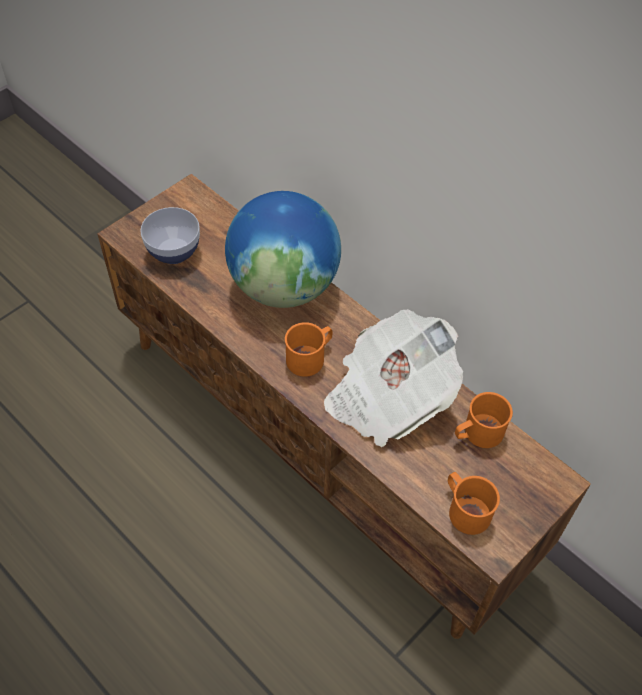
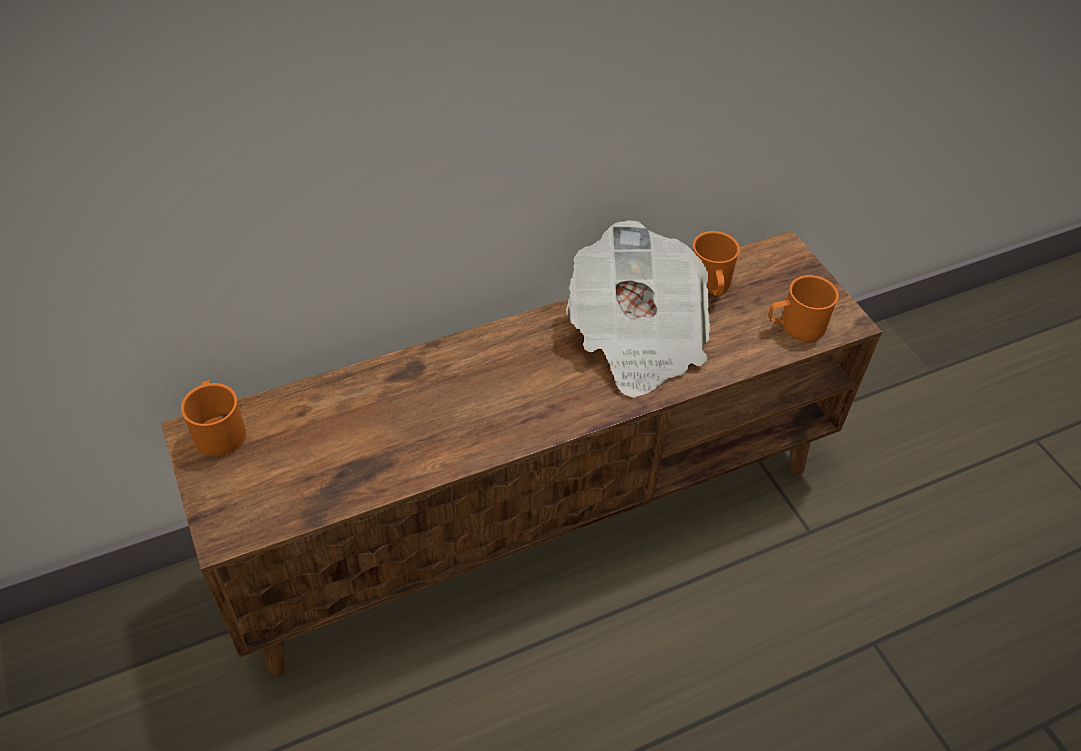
camera: 70 degrees left, 5 degrees down
bowl [140,207,200,264] -> none
globe [225,191,341,308] -> none
orange mug [285,322,333,377] -> orange mug moved to [181,380,246,457]

